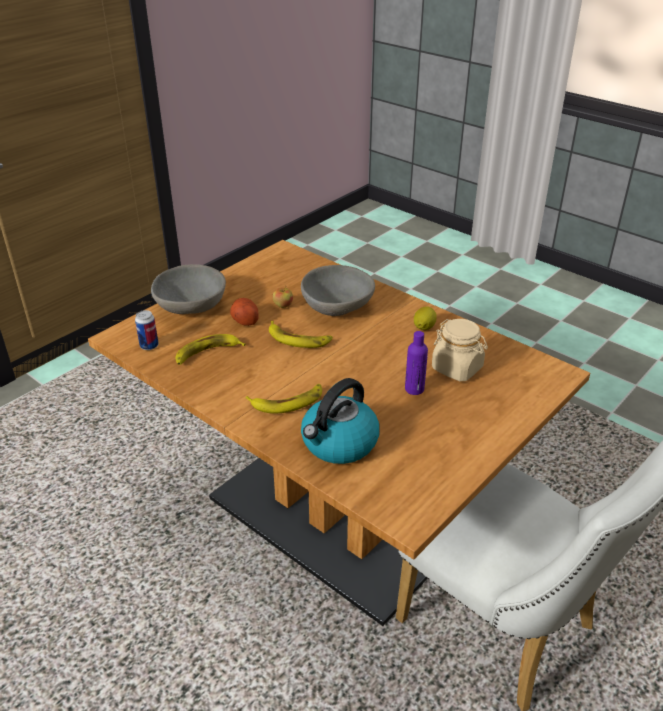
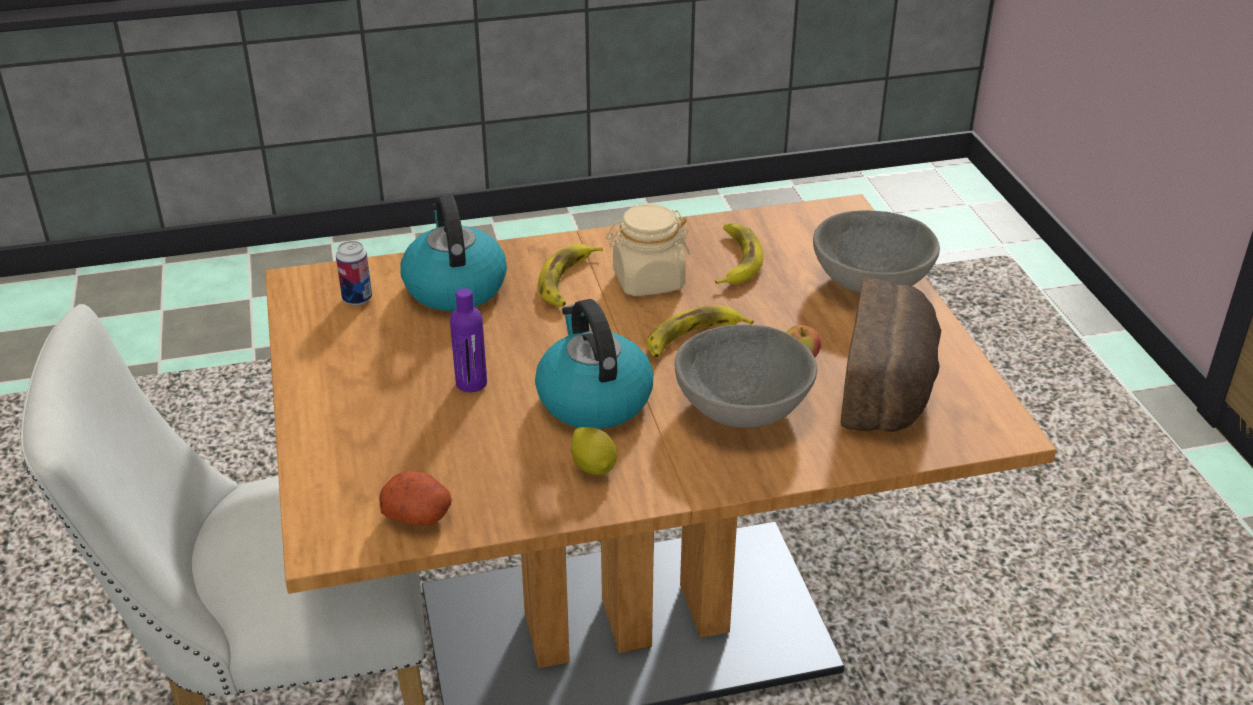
camera: 125 degrees right, 0 degrees up
can [135,310,159,350] -> can moved to [336,241,372,305]
potato [230,298,259,326] -> potato moved to [379,471,452,526]
beige jar [432,319,488,381] -> beige jar moved to [606,204,690,296]
none -> kettle [535,299,654,429]
none -> bread [840,278,941,432]

